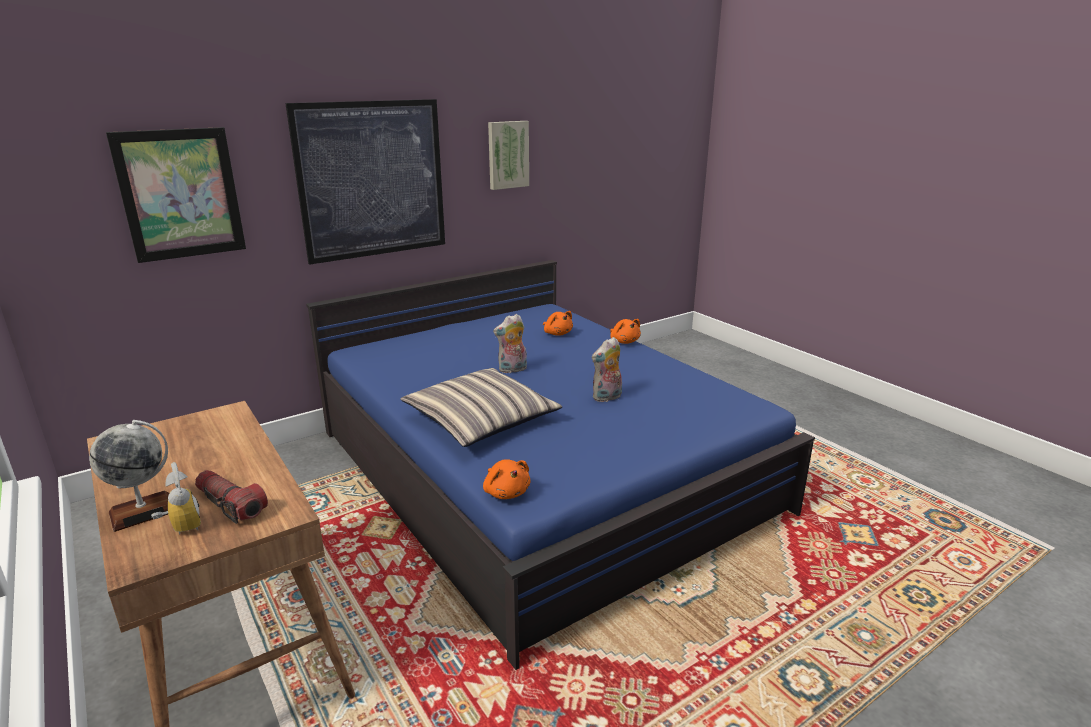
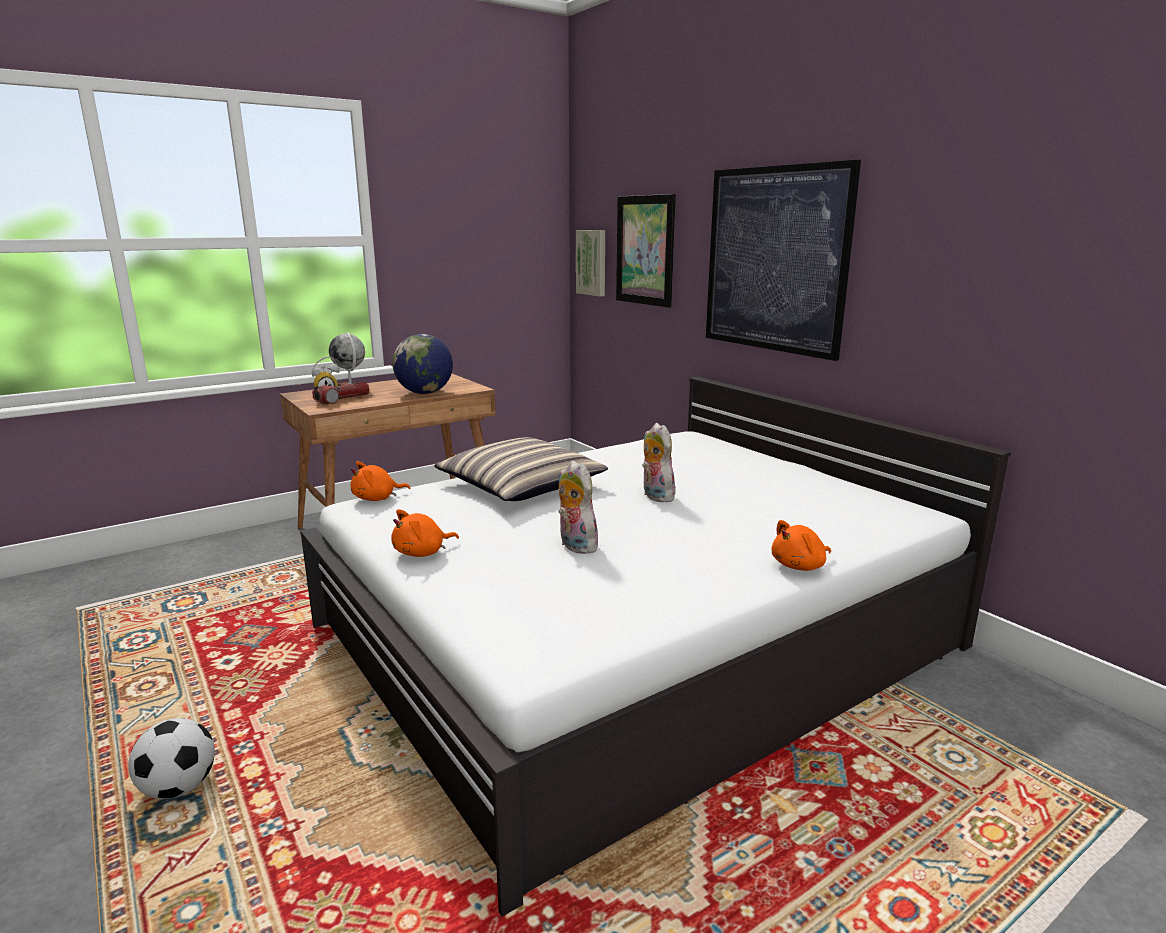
camera: 90 degrees right, 5 degrees down
blue bed [306,260,815,670] -> white bed [300,377,1011,917]
picture [488,121,529,190] -> picture moved to [576,230,605,296]
orange plush toy [543,311,573,336] -> orange plush toy moved to [391,509,459,557]
none -> football [128,718,215,799]
none -> globe [393,334,453,394]

